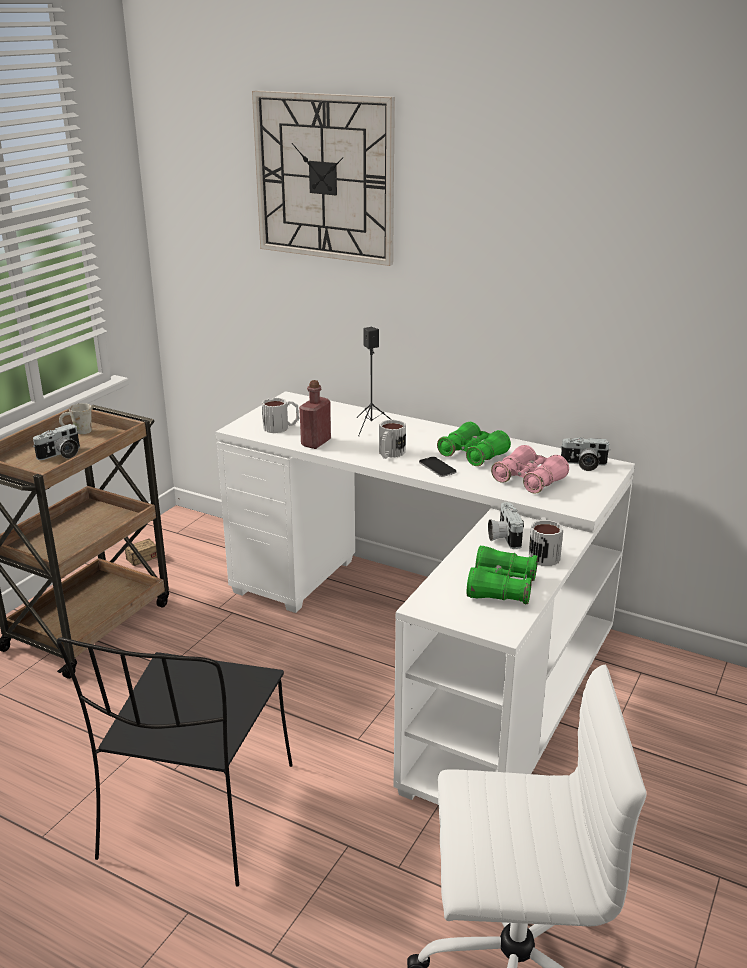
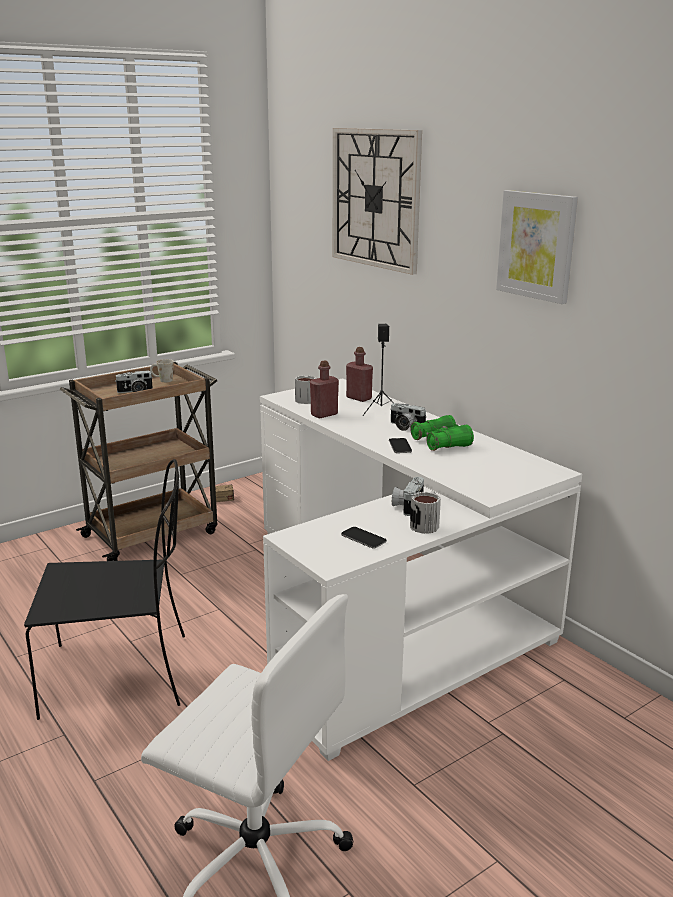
camera: 25 degrees right, 5 degrees down
black chair [57,637,293,887] -> black chair turned 135 degrees counterclockwise [24,459,185,720]
mug [379,420,406,459] -> none
green binoculars [467,546,538,604] -> phone [341,527,387,548]
pink binoculars [491,445,569,494] -> none
camera [560,438,610,471] -> camera moved to [390,403,426,431]
none -> red bottle [346,347,373,402]
none -> picture [496,190,578,304]

